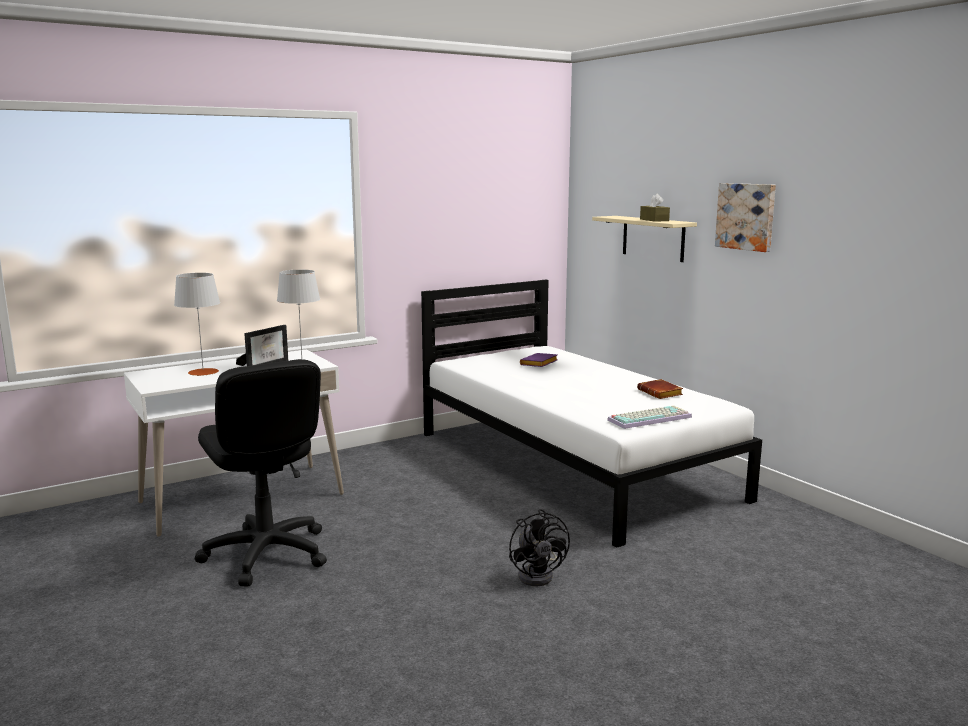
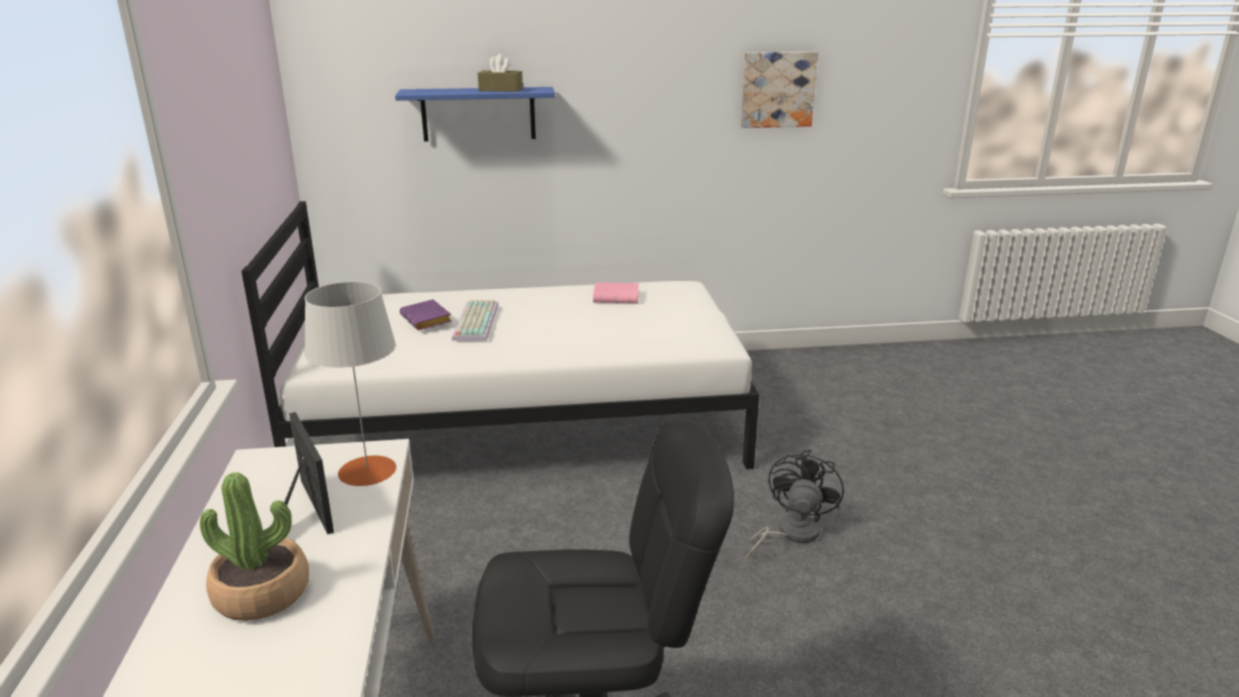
camera: 65 degrees left, 10 degrees up
grey table lamp [174,273,220,376] -> potted plant [200,472,309,621]
black fan [509,509,570,586] -> black fan turned 75 degrees counterclockwise [747,450,844,560]
beige shelf [592,216,697,262] -> blue shelf [395,87,555,142]
keyboard [607,405,692,429] -> keyboard moved to [452,300,499,341]
brown book [637,379,683,399] -> pink book [593,282,639,303]
picture [715,183,776,252] -> picture moved to [741,51,818,128]

